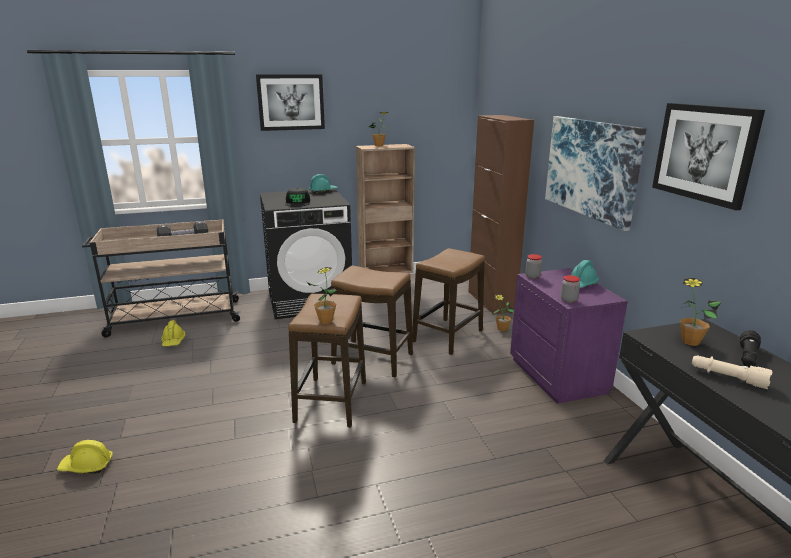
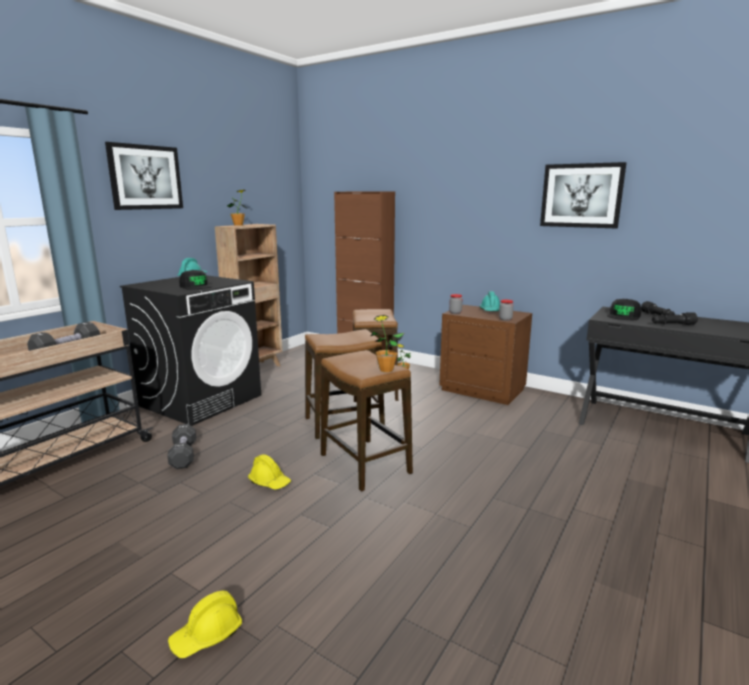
camera: 40 degrees left, 5 degrees down
yellow hard hat [161,320,185,346] -> yellow hard hat moved to [248,455,291,490]
purple nightstand [510,268,628,404] -> brown nightstand [439,305,532,405]
picture [545,116,646,231] -> none
potted plant [680,278,721,346] -> black cap [607,299,641,320]
beige flashlight [692,355,772,389] -> black flashlight [652,312,698,325]
none -> black dumbbell [167,424,196,469]

